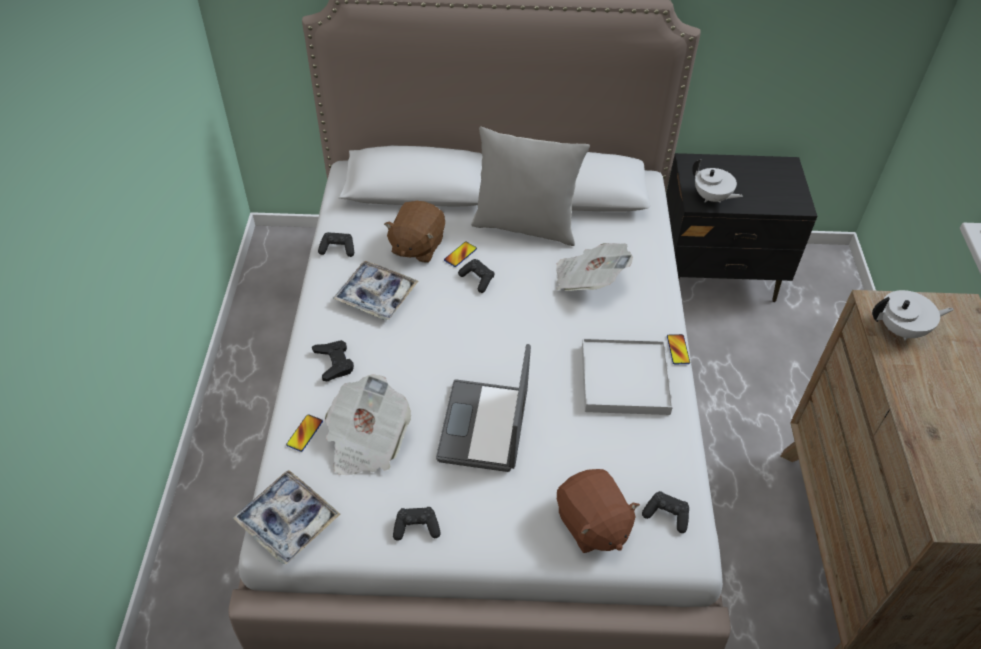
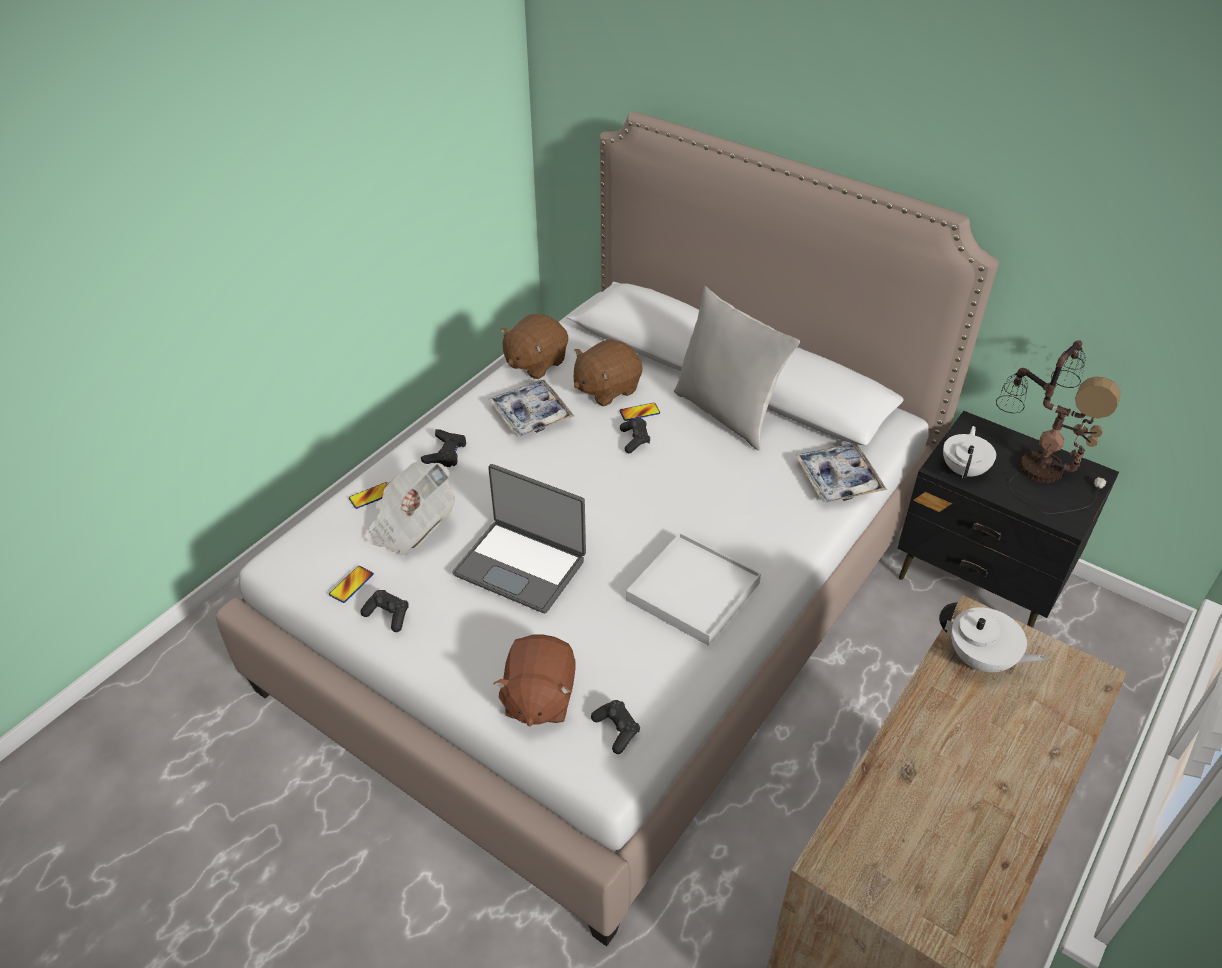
camera: 35 degrees right, 5 degrees down
tray [233,470,340,564] -> tray moved to [795,443,887,503]
black game controller [318,232,354,257] -> brown plush toy [500,314,568,379]
laptop [436,344,531,472] -> laptop turned 105 degrees counterclockwise [452,464,586,613]
newspaper [556,243,633,291] -> none
phone [667,334,690,364] -> phone moved to [329,566,374,603]
white teapot [692,159,743,203] -> white teapot turned 150 degrees counterclockwise [943,426,996,479]
none -> table lamp [996,340,1121,514]

